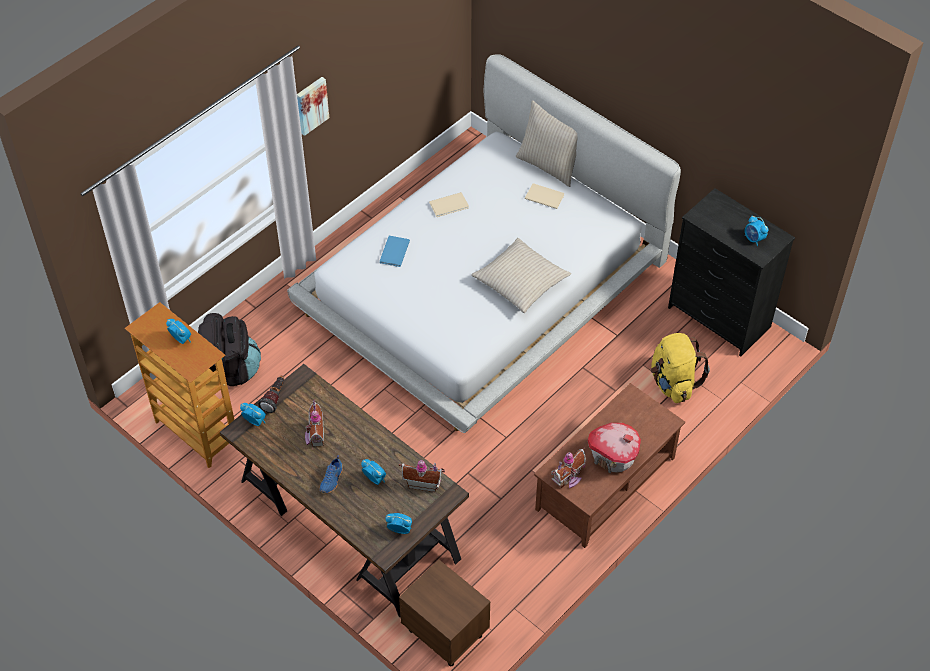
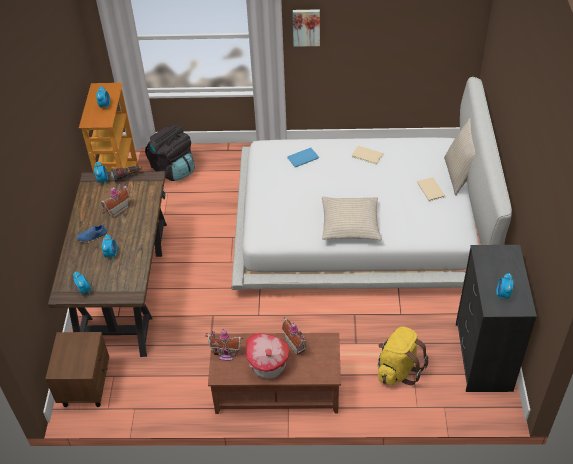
camera: 50 degrees right, 5 degrees down
toy house [399,460,445,492] -> toy house moved to [282,317,307,355]

